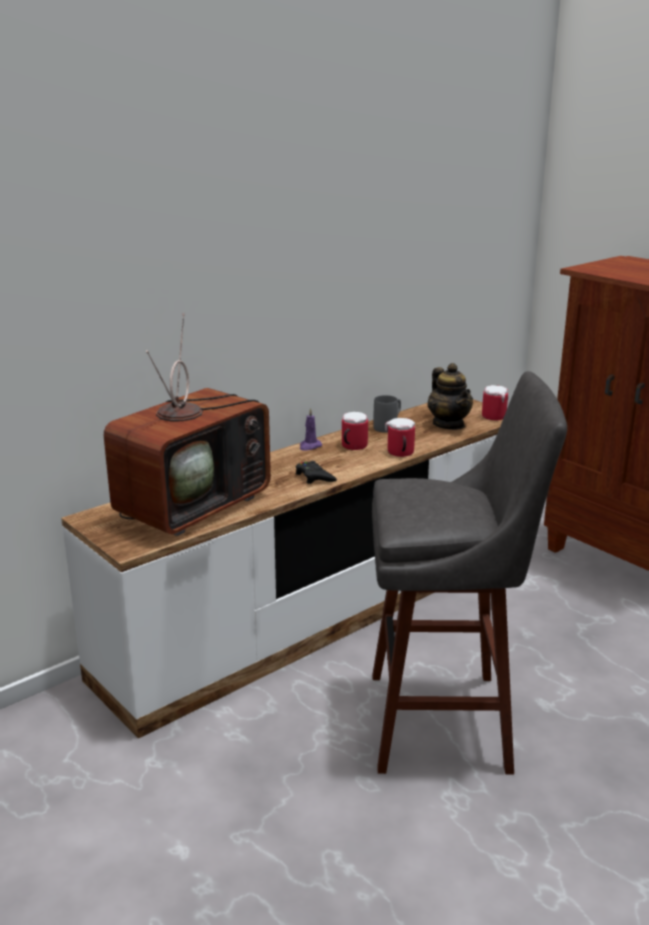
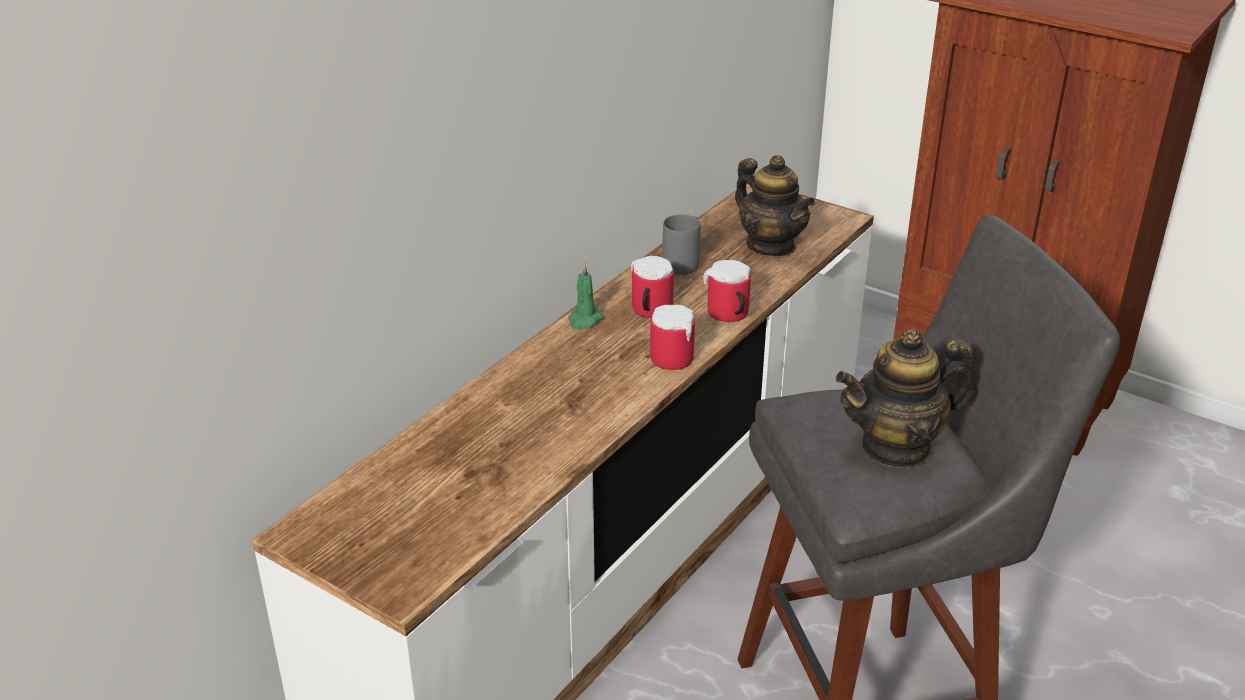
camera: 15 degrees left, 10 degrees up
television [104,313,271,536] -> none
black game controller [296,461,337,484] -> none
purple candle [300,408,322,451] -> green candle [568,263,604,330]
mug [482,385,508,420] -> mug moved to [650,304,695,370]
none -> teapot [836,329,973,468]

